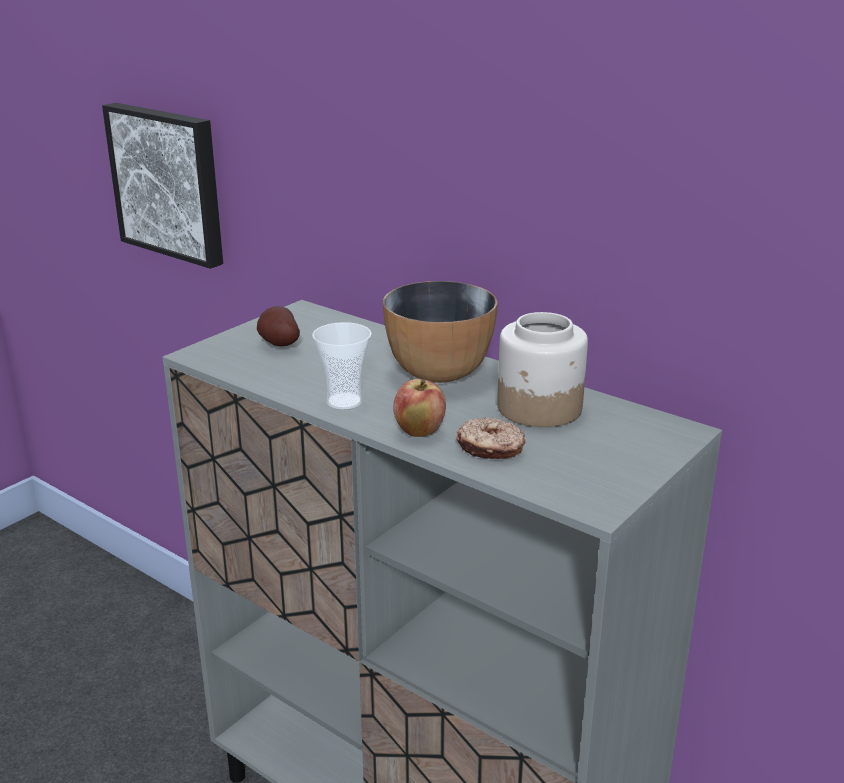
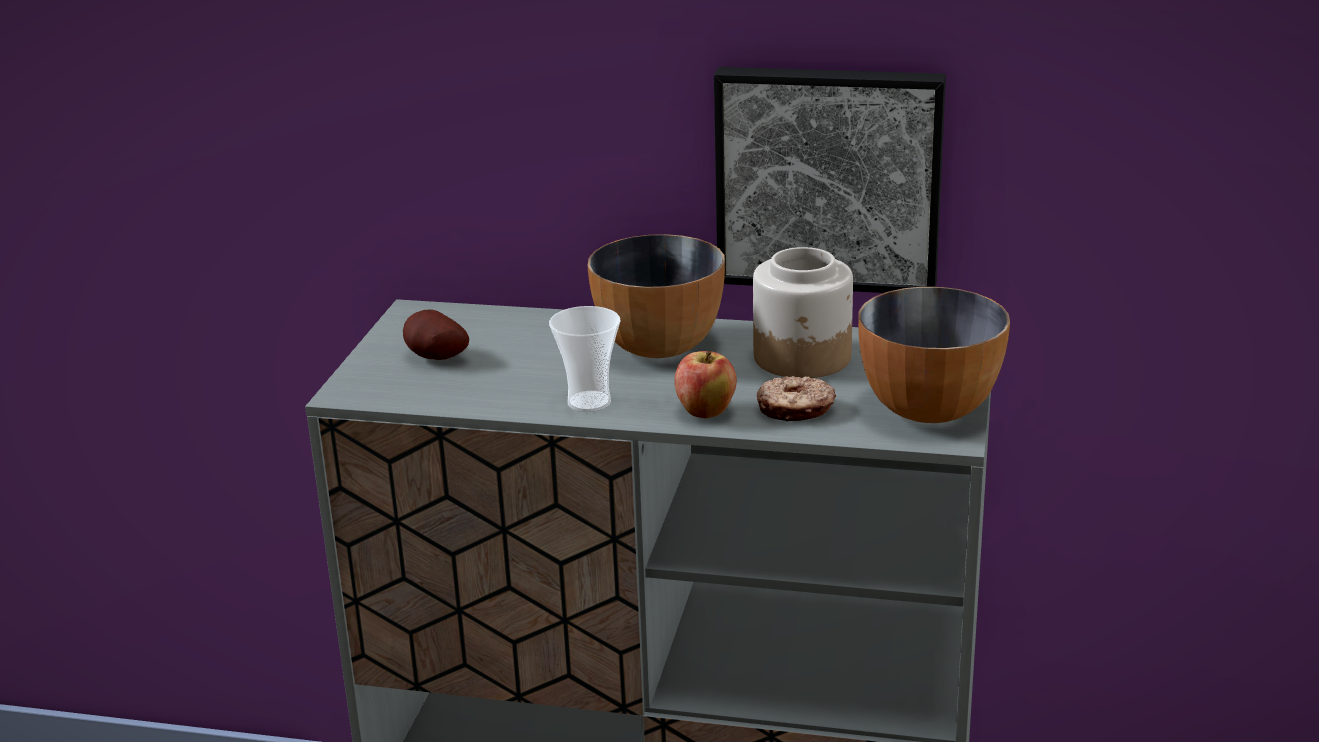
camera: 25 degrees left, 0 degrees up
picture [102,103,223,269] -> picture moved to [714,67,946,293]
none -> bowl [858,287,1010,423]

